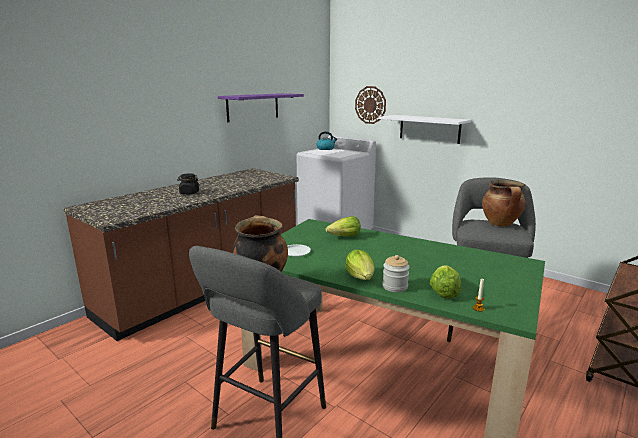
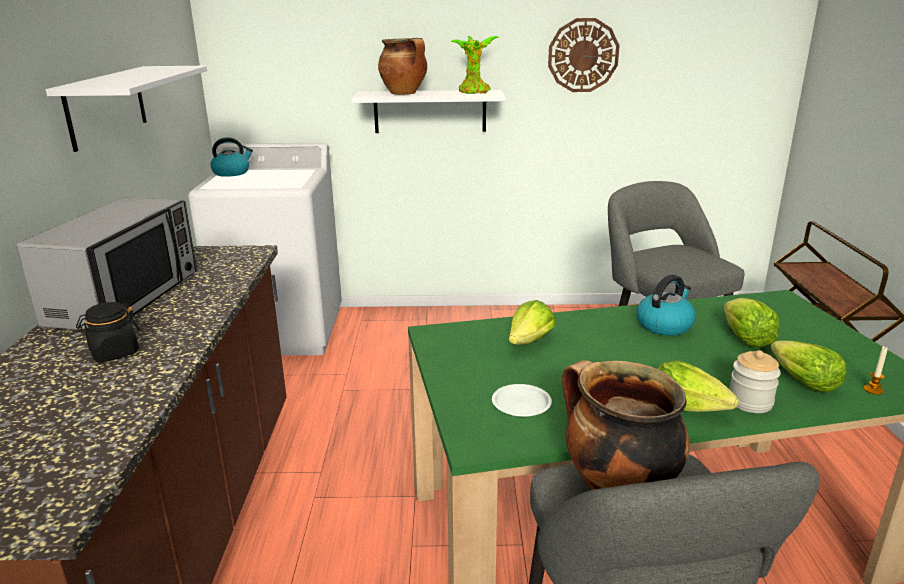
camera: 40 degrees left, 5 degrees up
purple shelf [218,93,304,122] -> white shelf [46,66,207,152]
wall clock [355,86,386,124] -> wall clock moved to [548,18,620,92]
cooking pot [482,180,526,227] -> cooking pot moved to [378,38,427,95]
none -> microwave [17,198,197,331]
none -> potted plant [451,36,499,94]
none -> kettle [637,275,696,336]
none -> lettuce [724,298,780,348]

